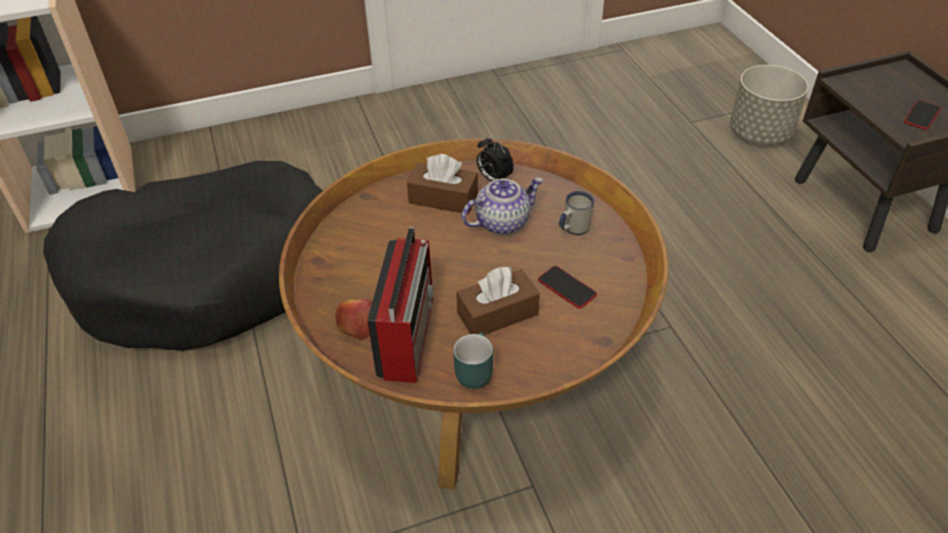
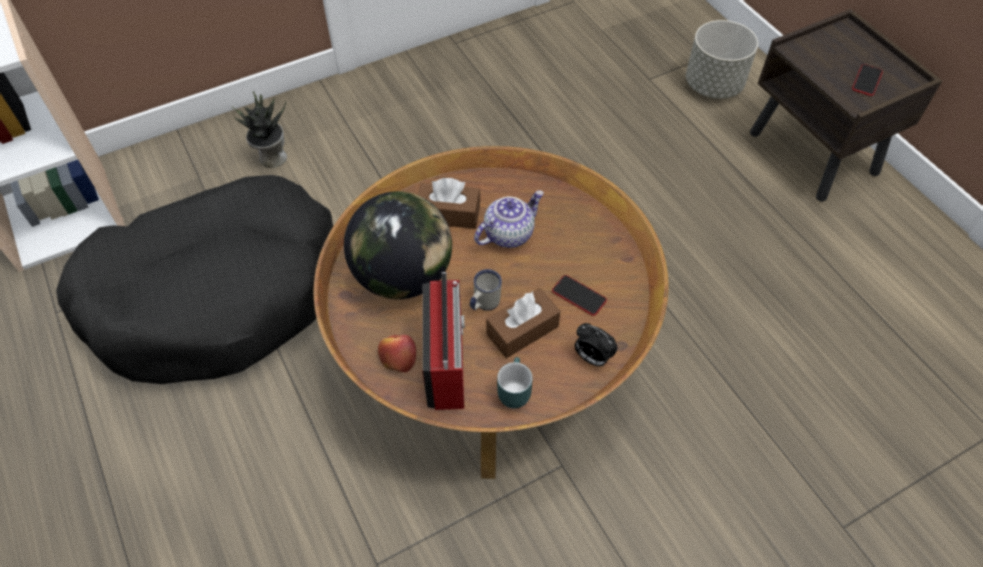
camera: 10 degrees left, 10 degrees up
alarm clock [476,136,514,181] -> alarm clock moved to [575,323,618,366]
white mug [559,191,594,235] -> white mug moved to [470,269,502,311]
none -> potted plant [233,91,287,168]
none -> globe [344,191,452,299]

